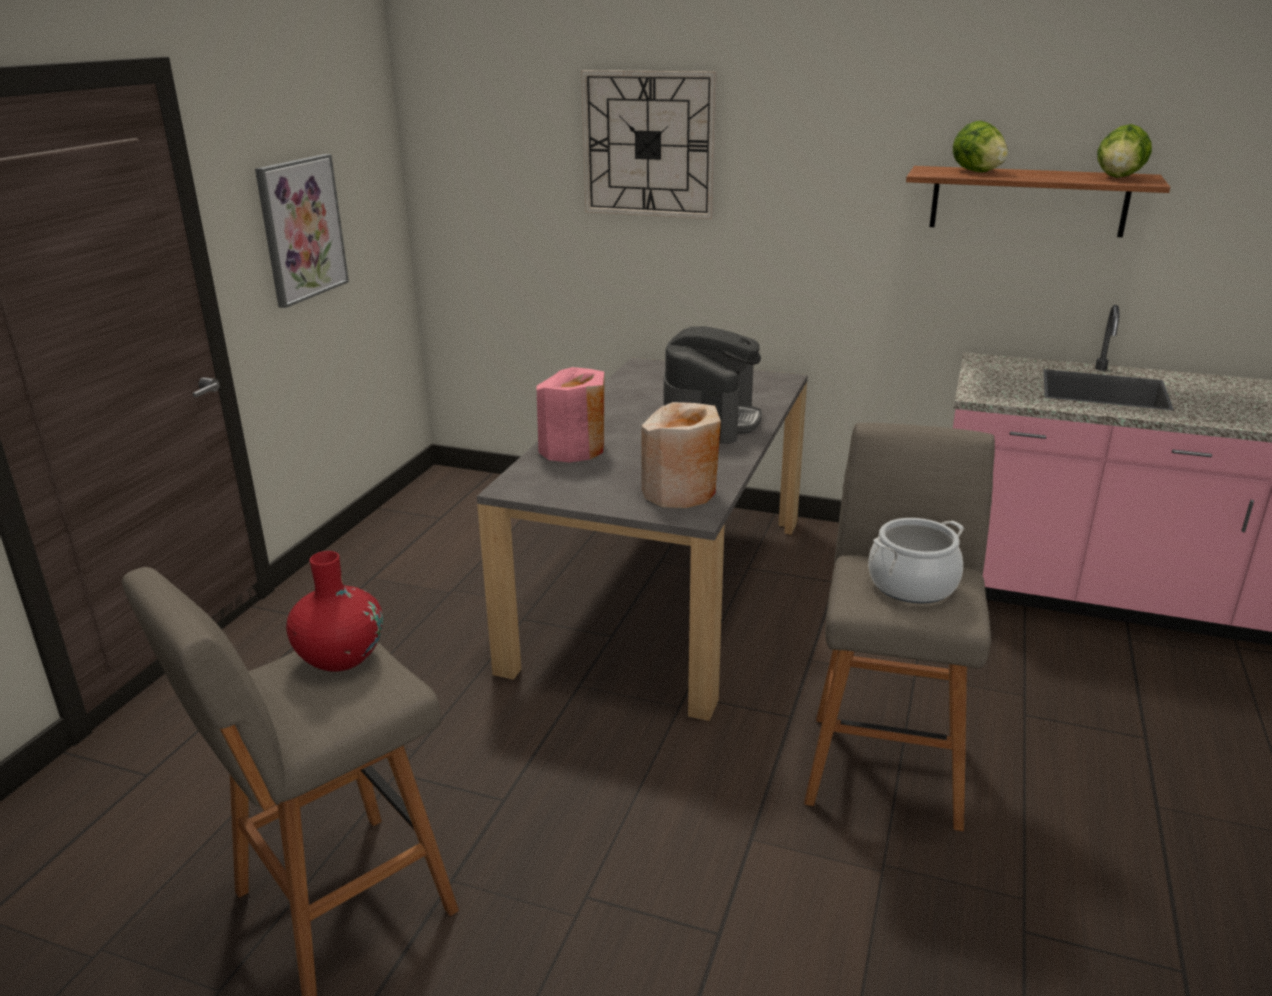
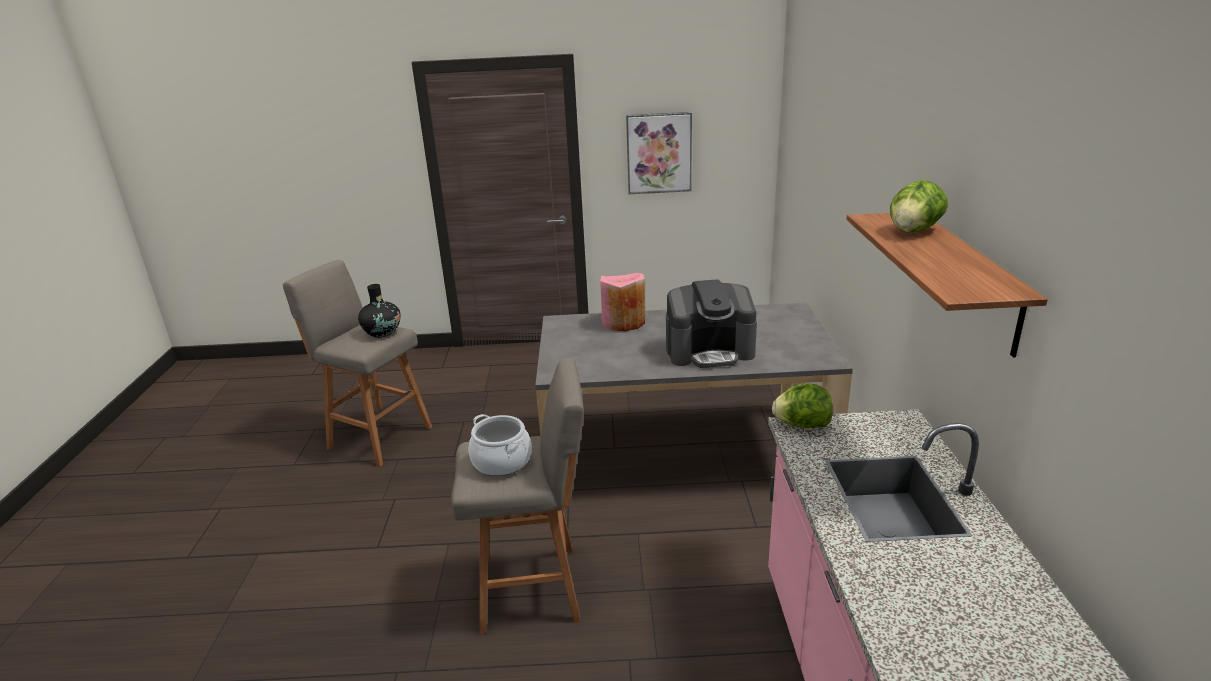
camera: 70 degrees right, 0 degrees up
red vase [286,551,383,672] -> black vase [358,284,401,338]
wall clock [581,70,717,219] -> none
beige vase [642,402,721,508] -> none
lettuce [1097,124,1152,178] -> lettuce moved to [772,384,833,428]

